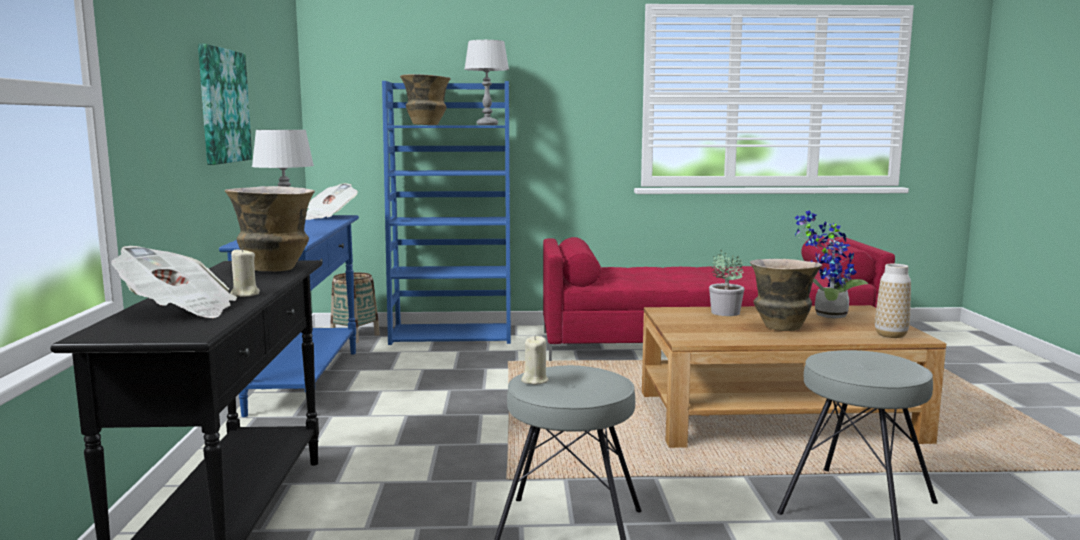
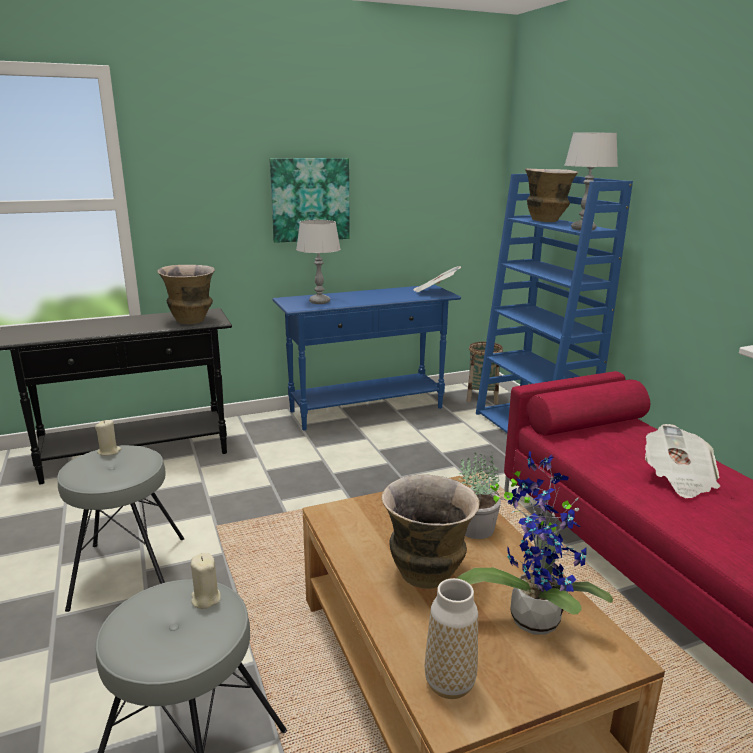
camera: 70 degrees right, 10 degrees up
newspaper [112,246,237,318] -> newspaper moved to [645,424,720,498]
beige candle [230,248,260,297] -> beige candle moved to [191,553,221,609]

